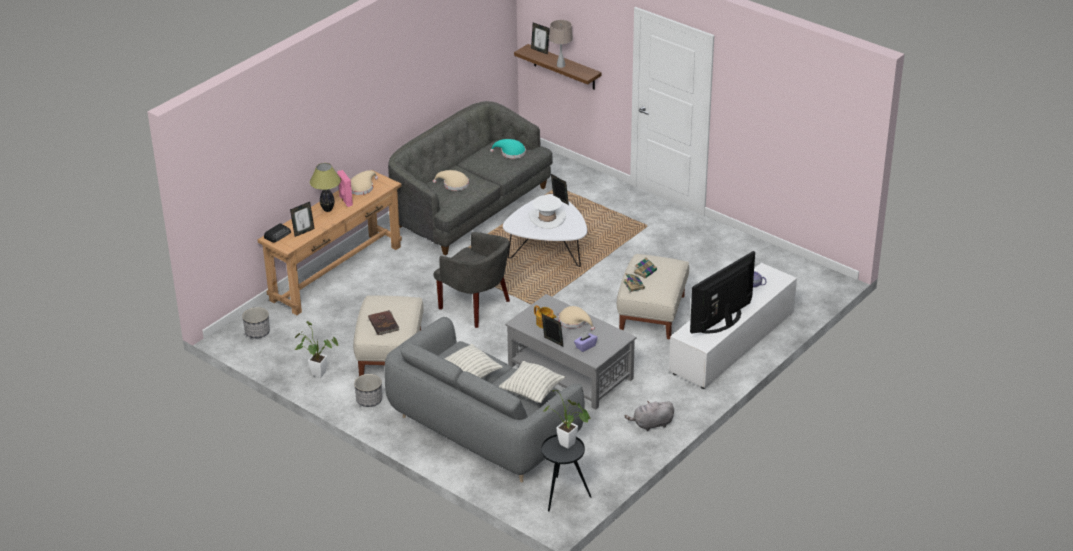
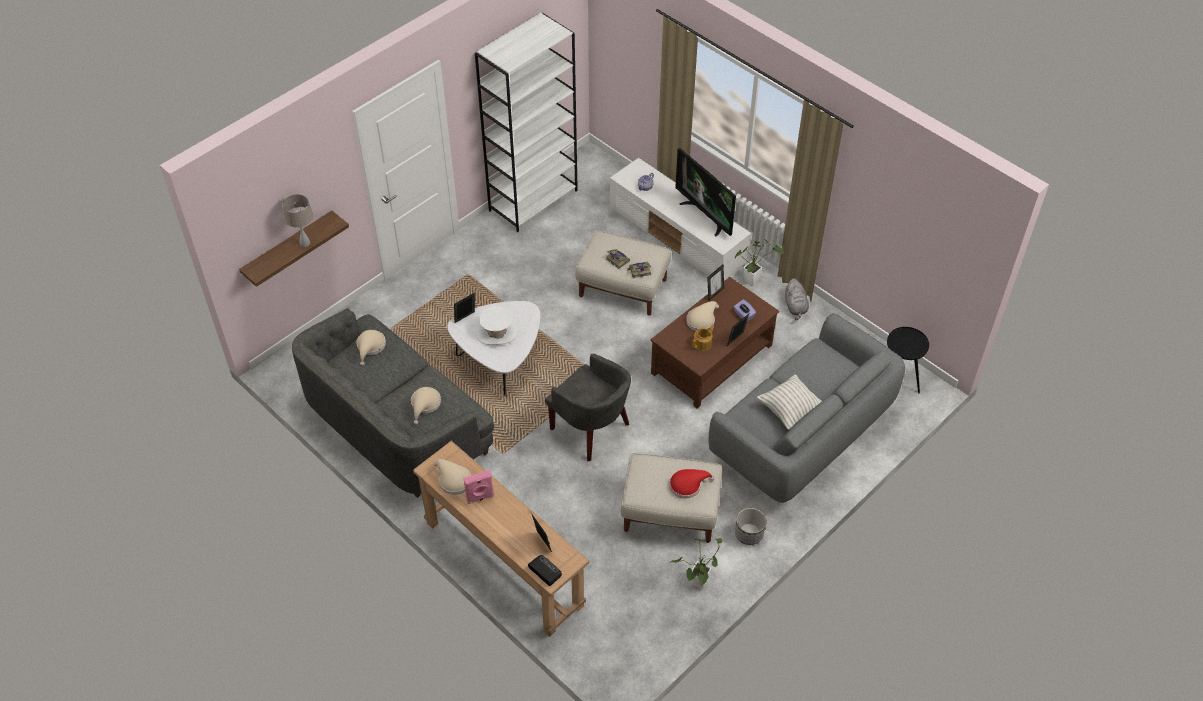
camera: 85 degrees left, 15 degrees up
planter [242,307,270,338] -> none
table lamp [310,163,341,212] -> none
brown book [368,310,399,335] -> red hat [669,469,714,498]
grey armchair [433,232,510,328] -> grey armchair turned 90 degrees clockwise [545,354,631,461]
turquoise hat [490,139,526,159] -> beige hat [356,330,386,366]
pillow [499,361,565,403] -> none
grey coffee table [505,294,636,410] -> brown coffee table [650,277,779,409]
picture frame [531,23,550,55] -> picture frame moved to [707,264,724,301]
potted plant [543,390,591,449] -> potted plant moved to [734,239,783,285]
none -> white bookcase [475,13,578,232]

